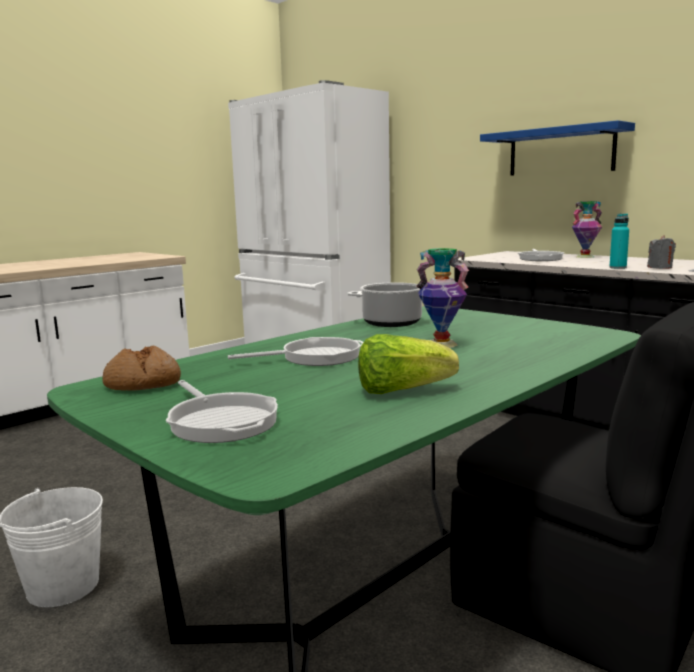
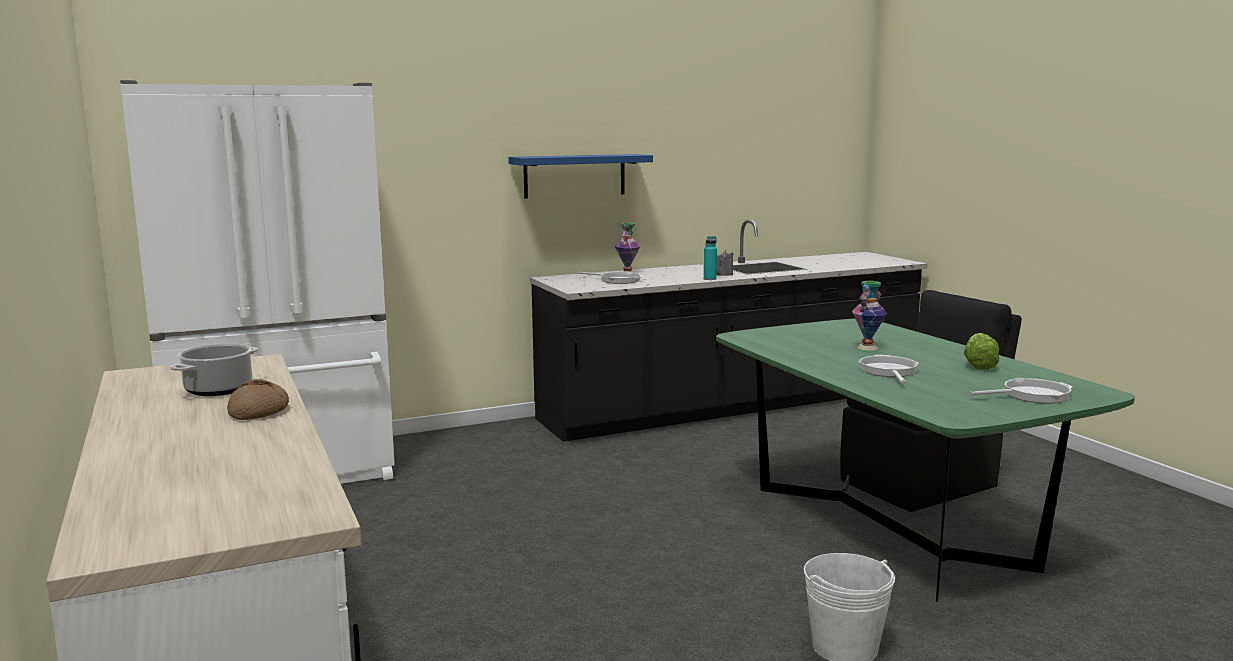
camera: 70 degrees left, 0 degrees up
bread [102,346,181,391] -> bread moved to [227,380,289,420]
cooking pot [347,282,422,327] -> cooking pot moved to [170,343,258,396]

